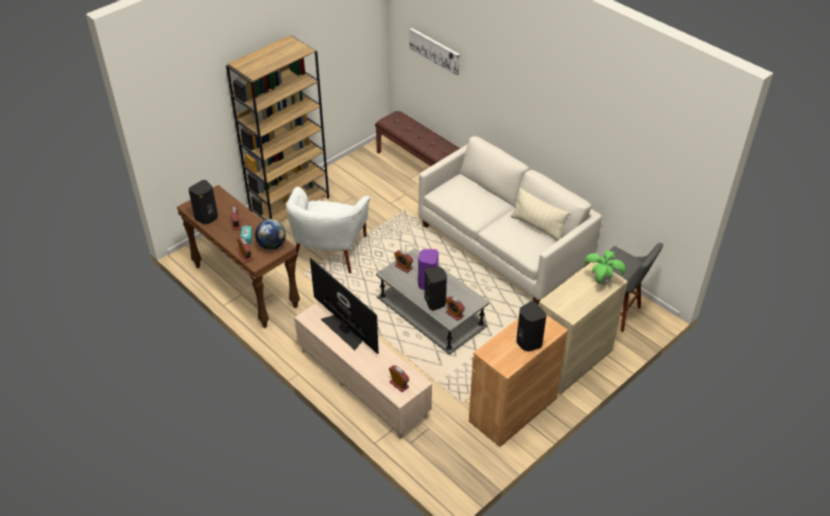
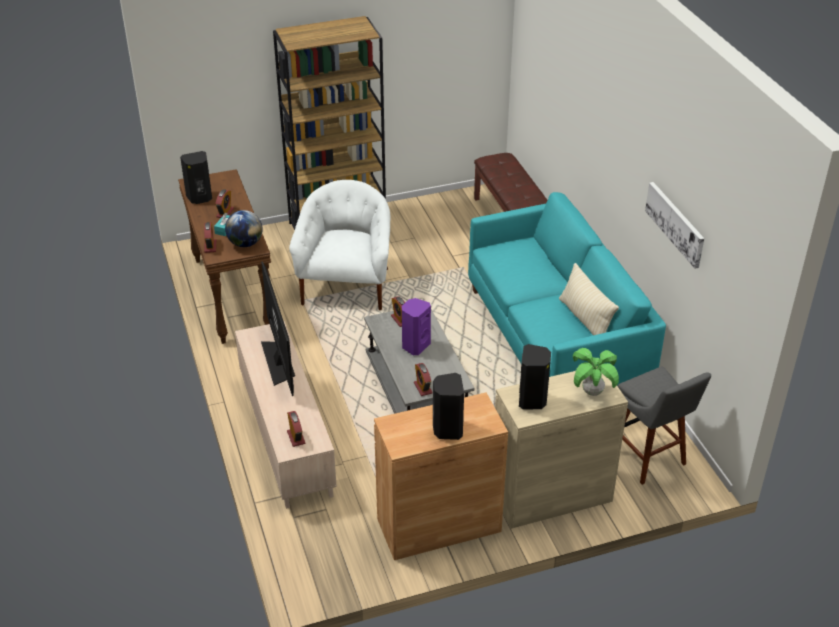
camera: 25 degrees right, 5 degrees down
white armchair [286,187,370,273] -> white armchair turned 150 degrees clockwise [289,180,390,310]
picture [410,28,460,75] -> picture moved to [645,182,704,269]
white sofa [418,136,602,304] -> turquoise sofa [468,192,666,386]
black speaker [425,267,447,311] -> black speaker moved to [519,344,551,410]

